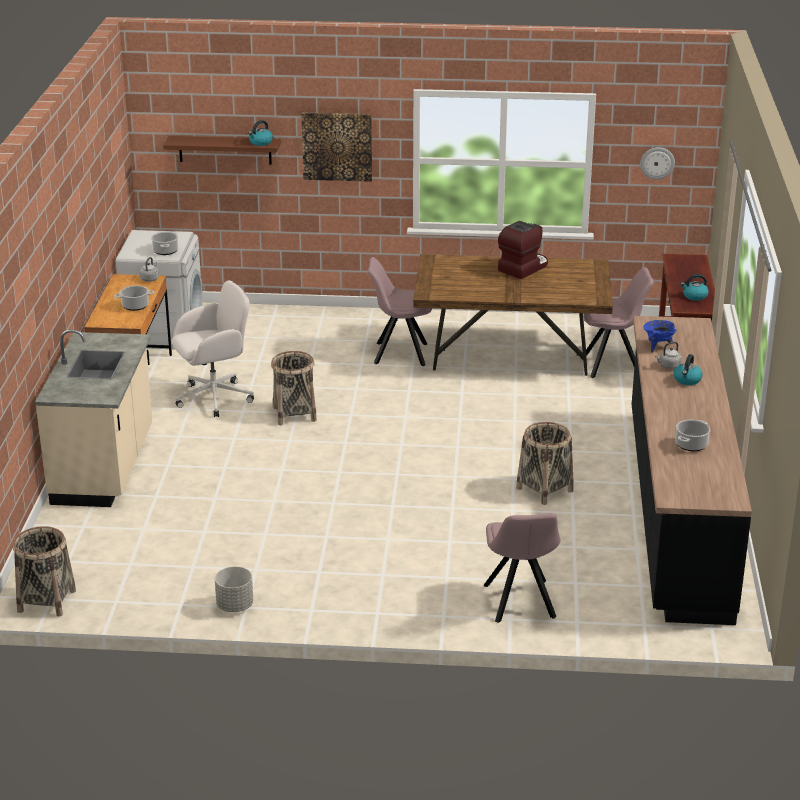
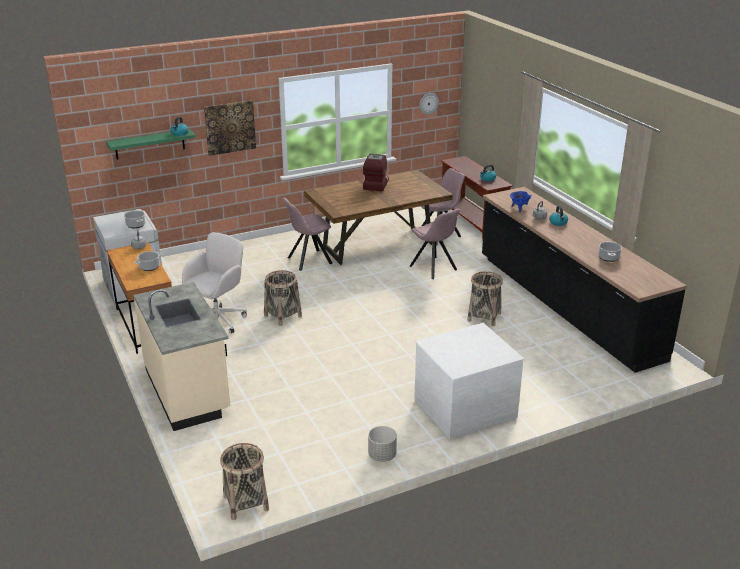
camera: 30 degrees left, 0 degrees up
brown shelf [163,136,281,164] -> green shelf [106,129,196,160]
pink chair [483,513,561,623] -> pink chair moved to [410,209,460,279]
none -> white dresser [414,323,524,439]

